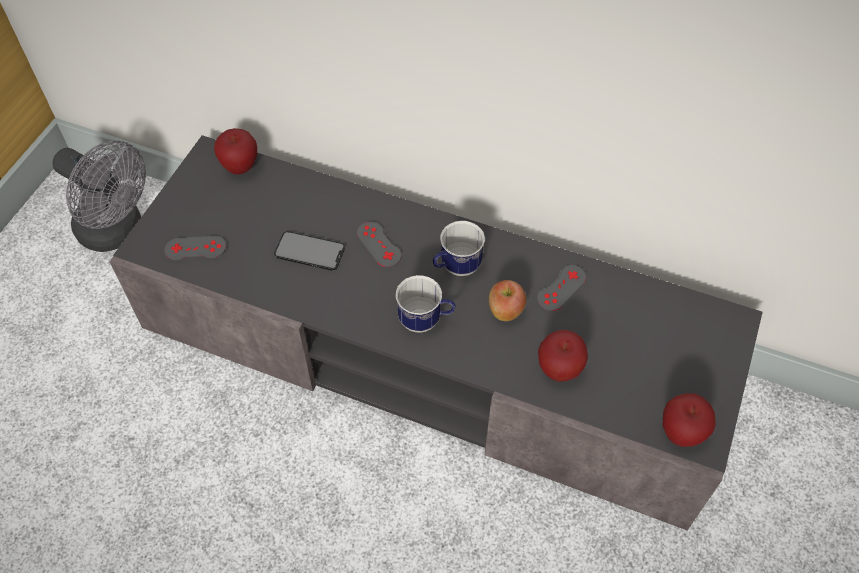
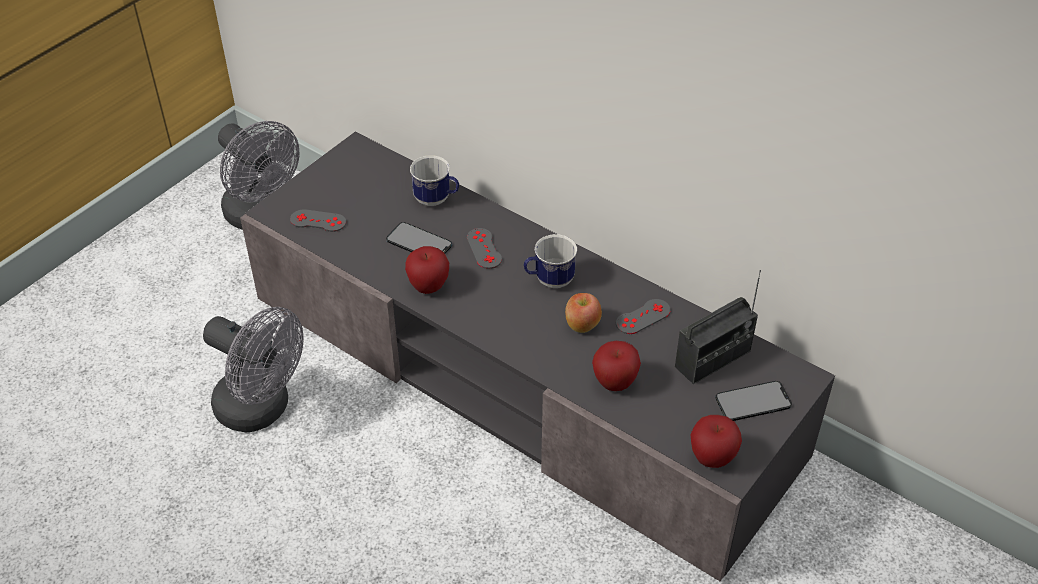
camera: 15 degrees right, 10 degrees down
apple [214,128,257,175] -> apple moved to [405,246,449,294]
mug [396,275,455,333] -> mug moved to [410,155,459,206]
none -> grey fan [203,307,303,433]
none -> radio [675,270,761,384]
none -> phone [715,381,792,421]

